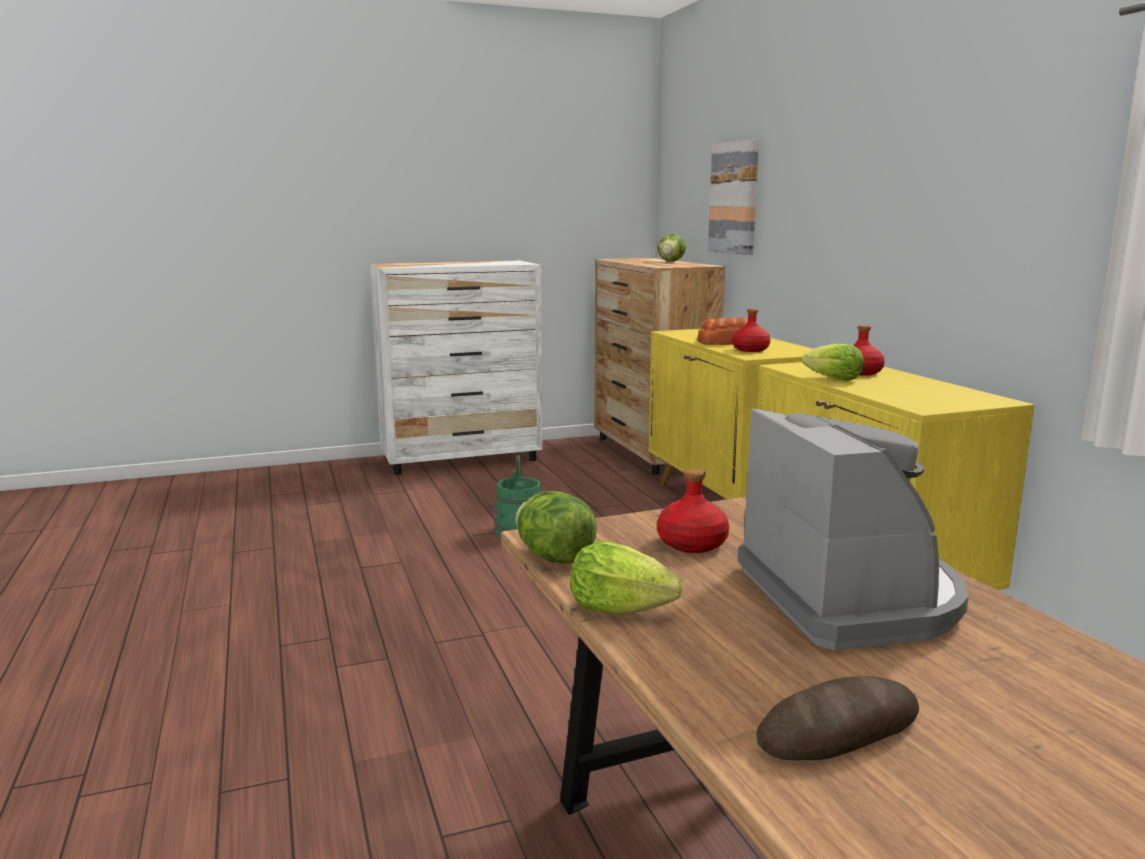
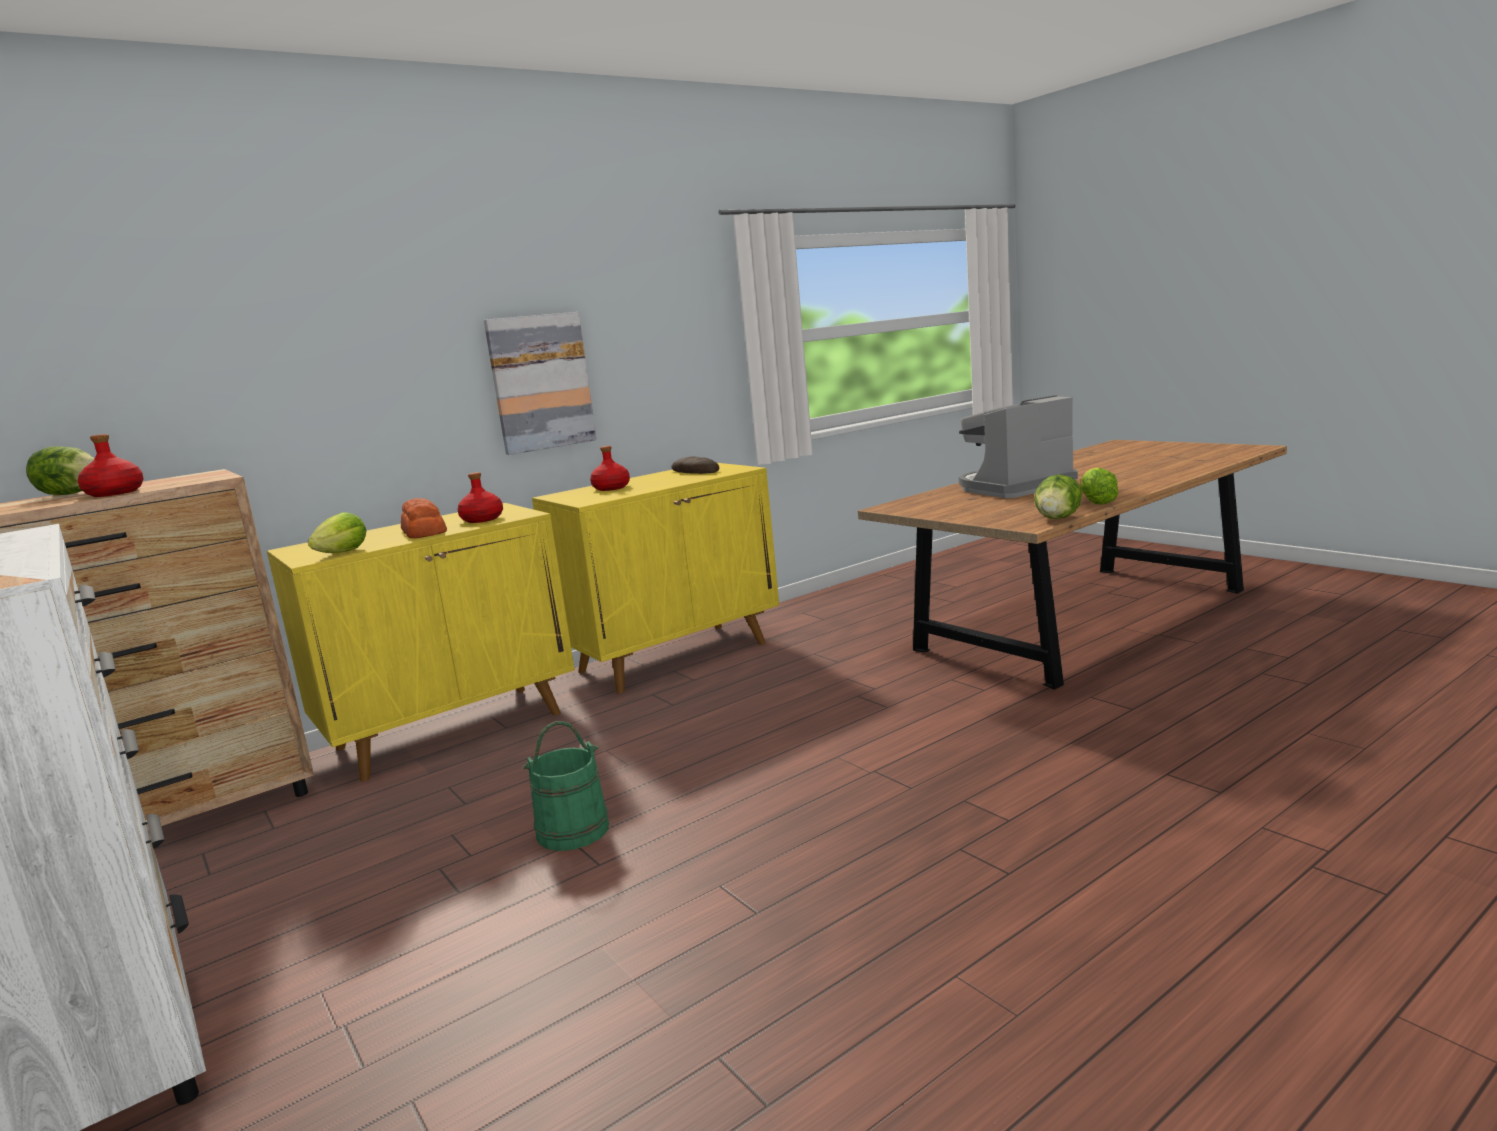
camera: 105 degrees left, 0 degrees up
red bottle [657,468,729,553] -> red bottle moved to [78,434,144,497]
picture [708,139,759,255] -> picture moved to [484,312,597,455]
bread [756,676,919,760] -> bread moved to [671,457,719,474]
lettuce [802,344,864,381] -> lettuce moved to [308,512,367,553]

